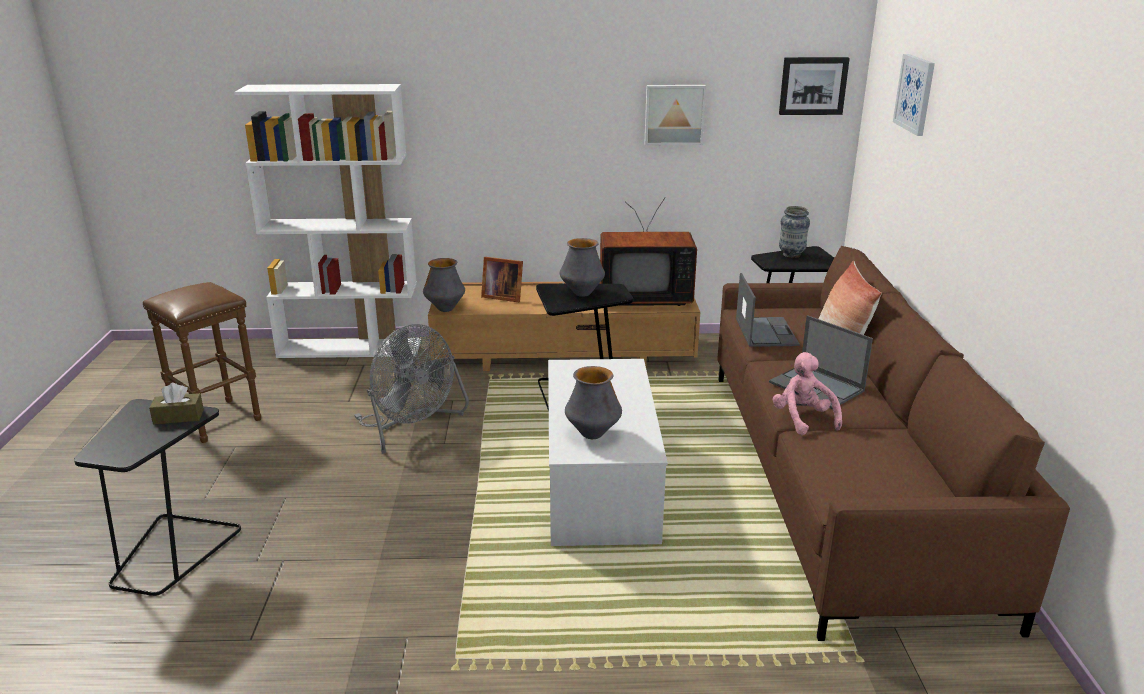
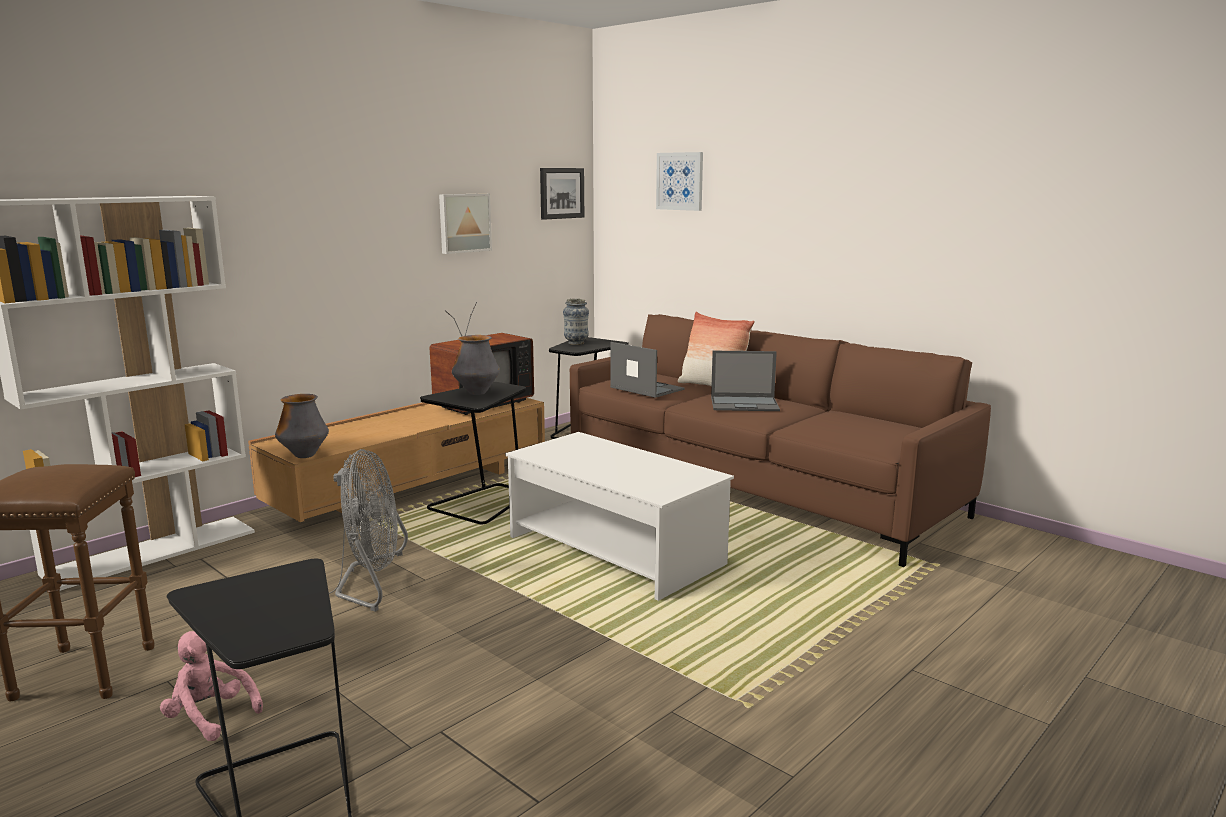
camera: 45 degrees left, 10 degrees down
brown tissue box [149,383,204,424] -> none
picture frame [481,257,523,302] -> none
vase [565,366,622,439] -> none
pink plush toy [773,352,842,435] -> pink plush toy moved to [160,631,263,741]

